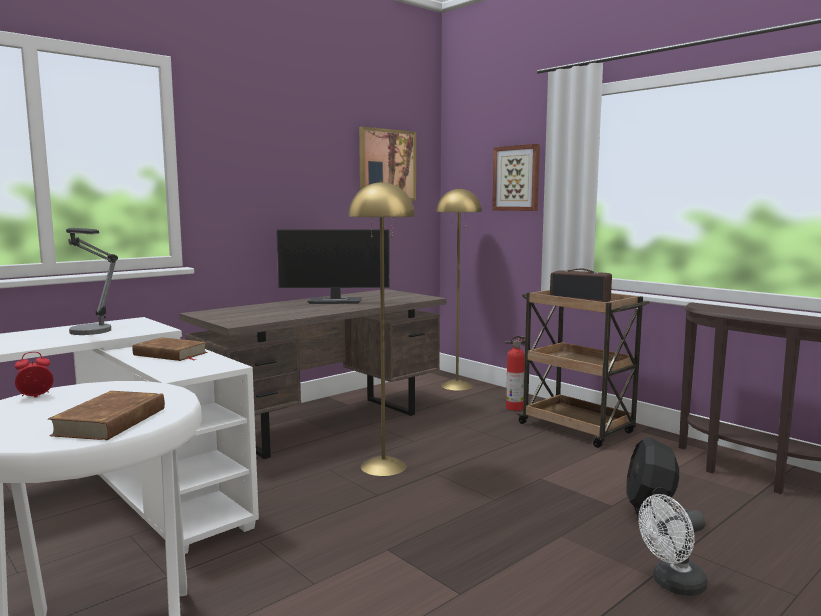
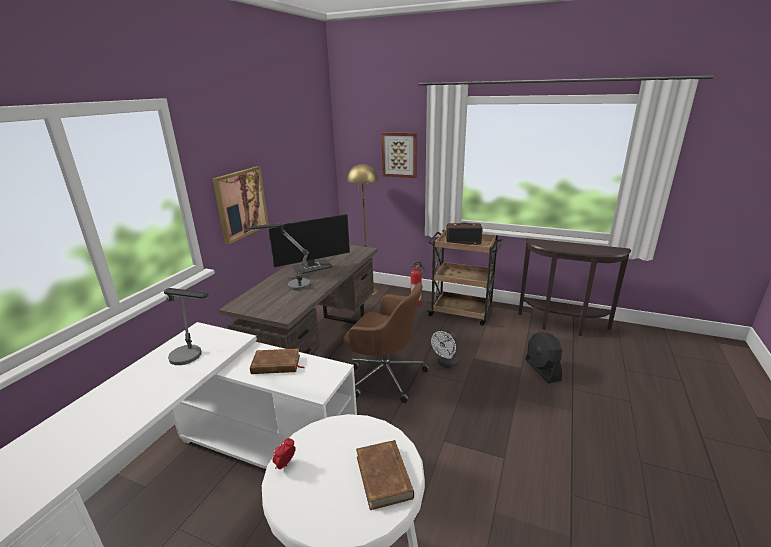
camera: 25 degrees left, 15 degrees up
yellow floor lamp [348,180,415,476] -> brown office chair [343,283,430,403]
picture [359,127,416,201] -> picture moved to [213,166,269,244]
white fan [638,494,708,596] -> white fan moved to [431,331,459,368]
none -> table lamp [249,224,311,290]

